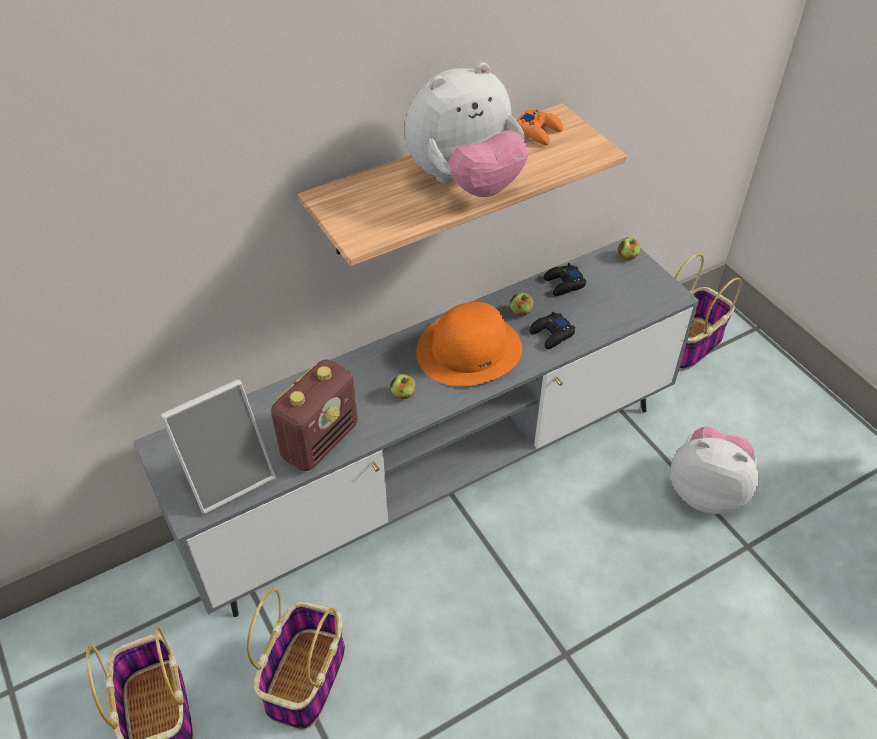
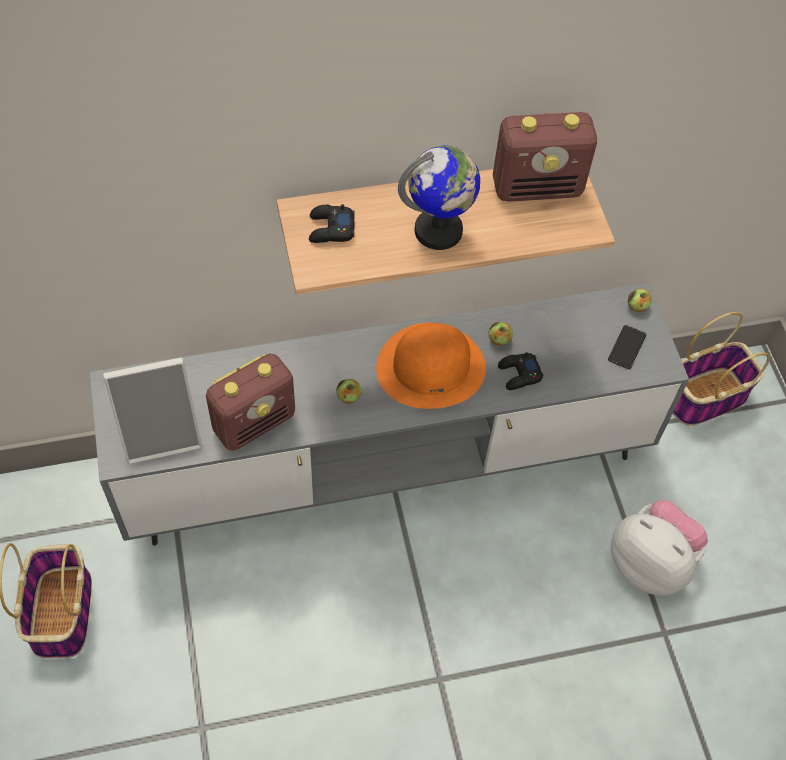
camera: 15 degrees right, 10 degrees up
basket [247,588,345,730] -> none
plush toy [405,62,528,197] -> globe [398,146,480,250]
orange game controller [517,110,563,145] -> radio [493,112,597,202]
black game controller [544,263,586,296] -> black game controller moved to [309,204,355,243]
none -> phone [608,325,646,369]

